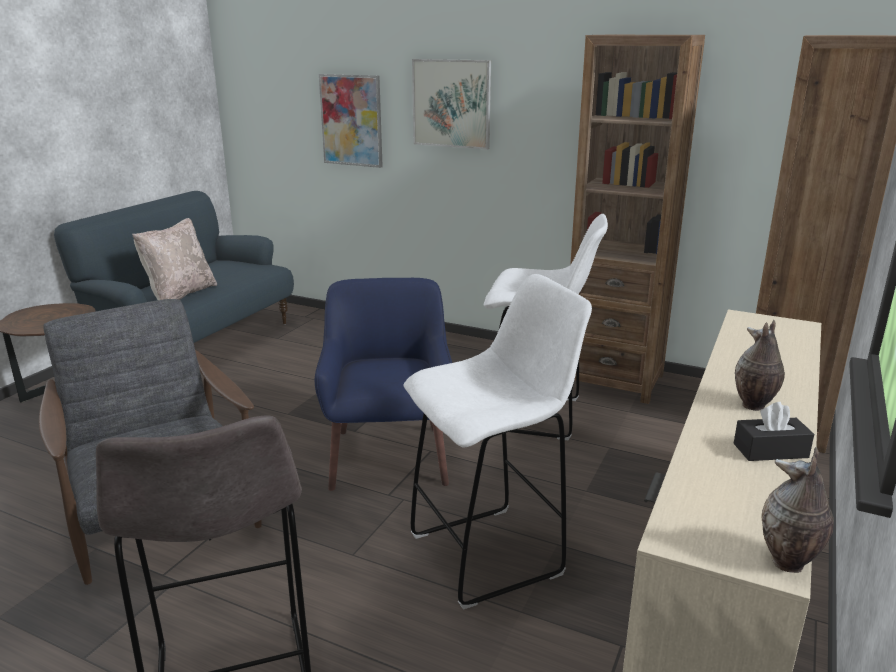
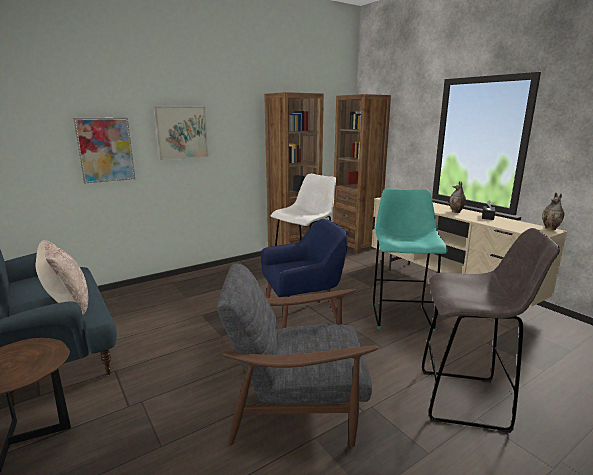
camera: 60 degrees left, 5 degrees down
blue armchair [315,278,452,491] -> blue armchair turned 135 degrees clockwise [261,219,348,329]
white stool [403,274,592,609] -> turquoise stool [373,188,448,331]

